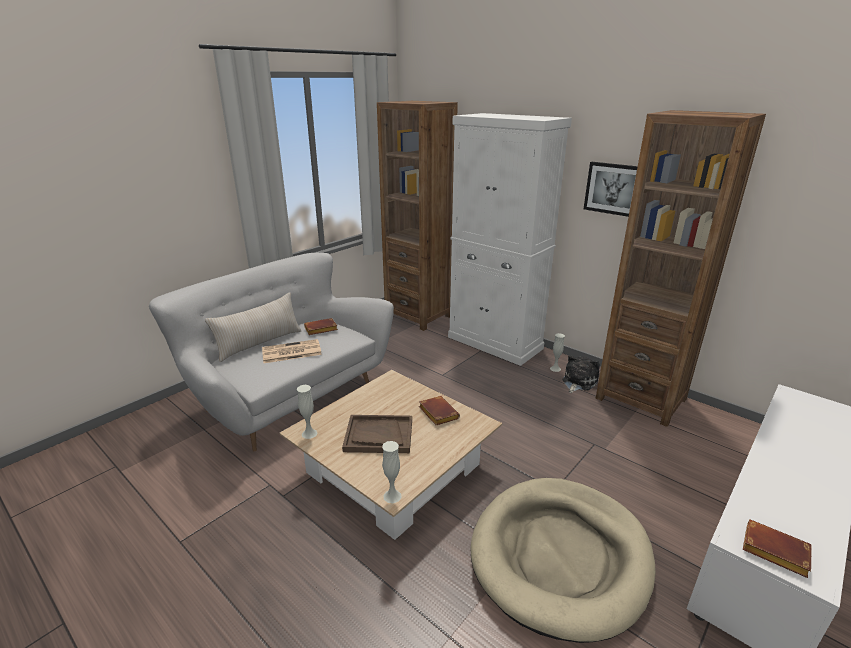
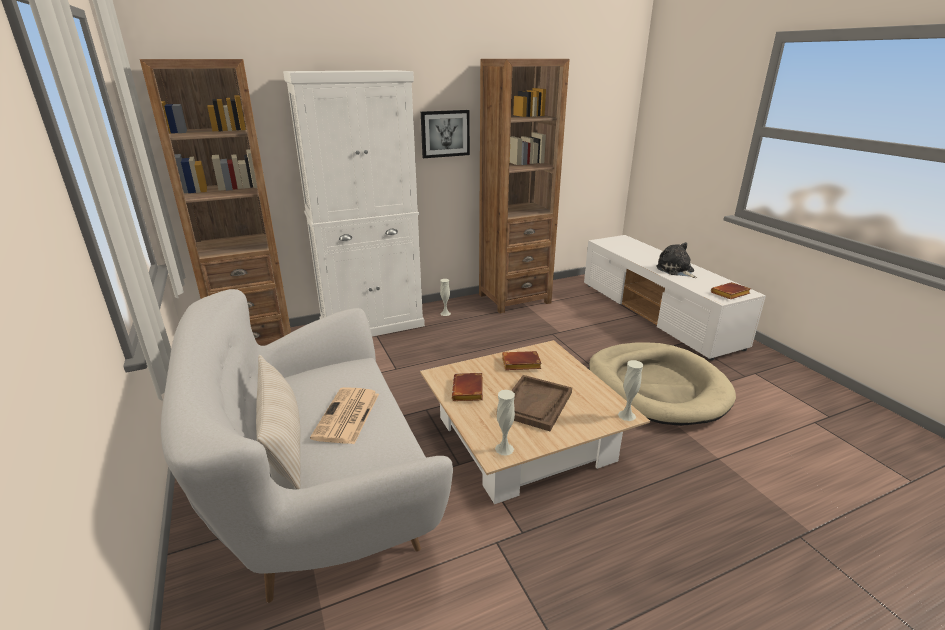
camera: 65 degrees left, 0 degrees up
brown book [304,318,338,335] -> brown book moved to [452,373,483,401]
plush toy [562,355,600,393] -> plush toy moved to [656,242,697,278]

